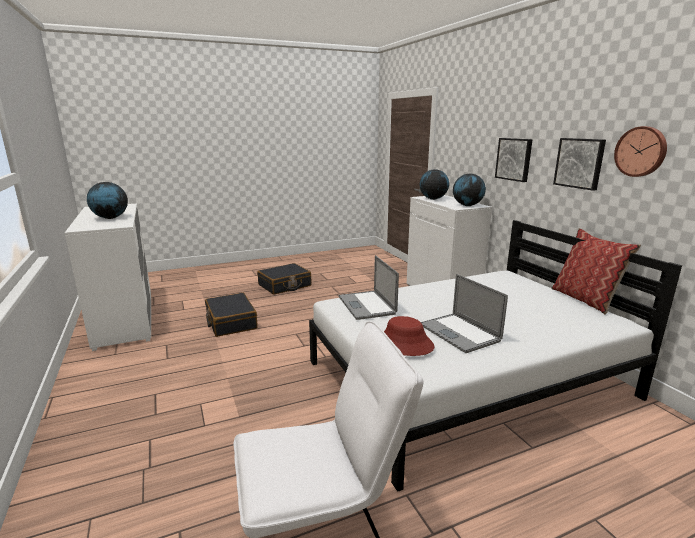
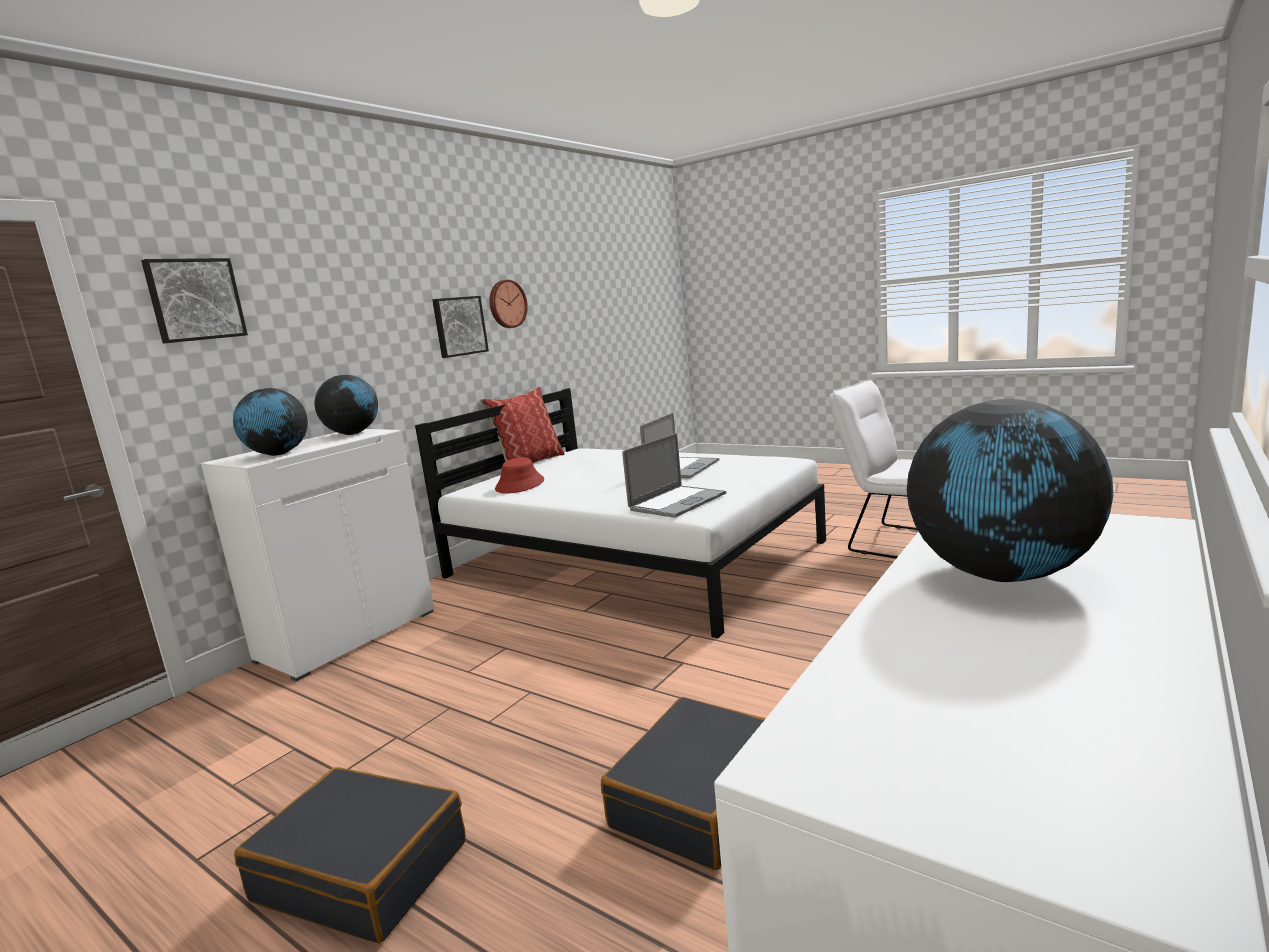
camera: 120 degrees left, 5 degrees down
red hat [384,316,435,356] -> red hat moved to [495,457,544,493]
picture [495,138,533,182] -> picture moved to [141,258,248,344]

